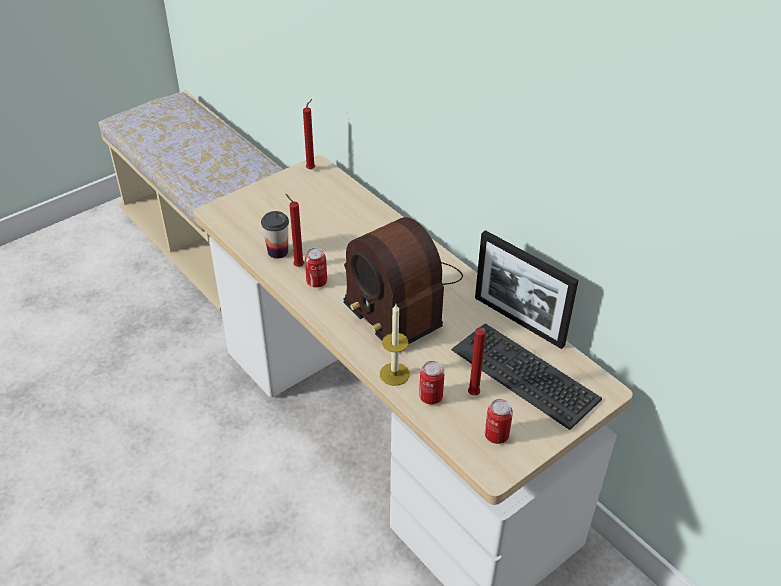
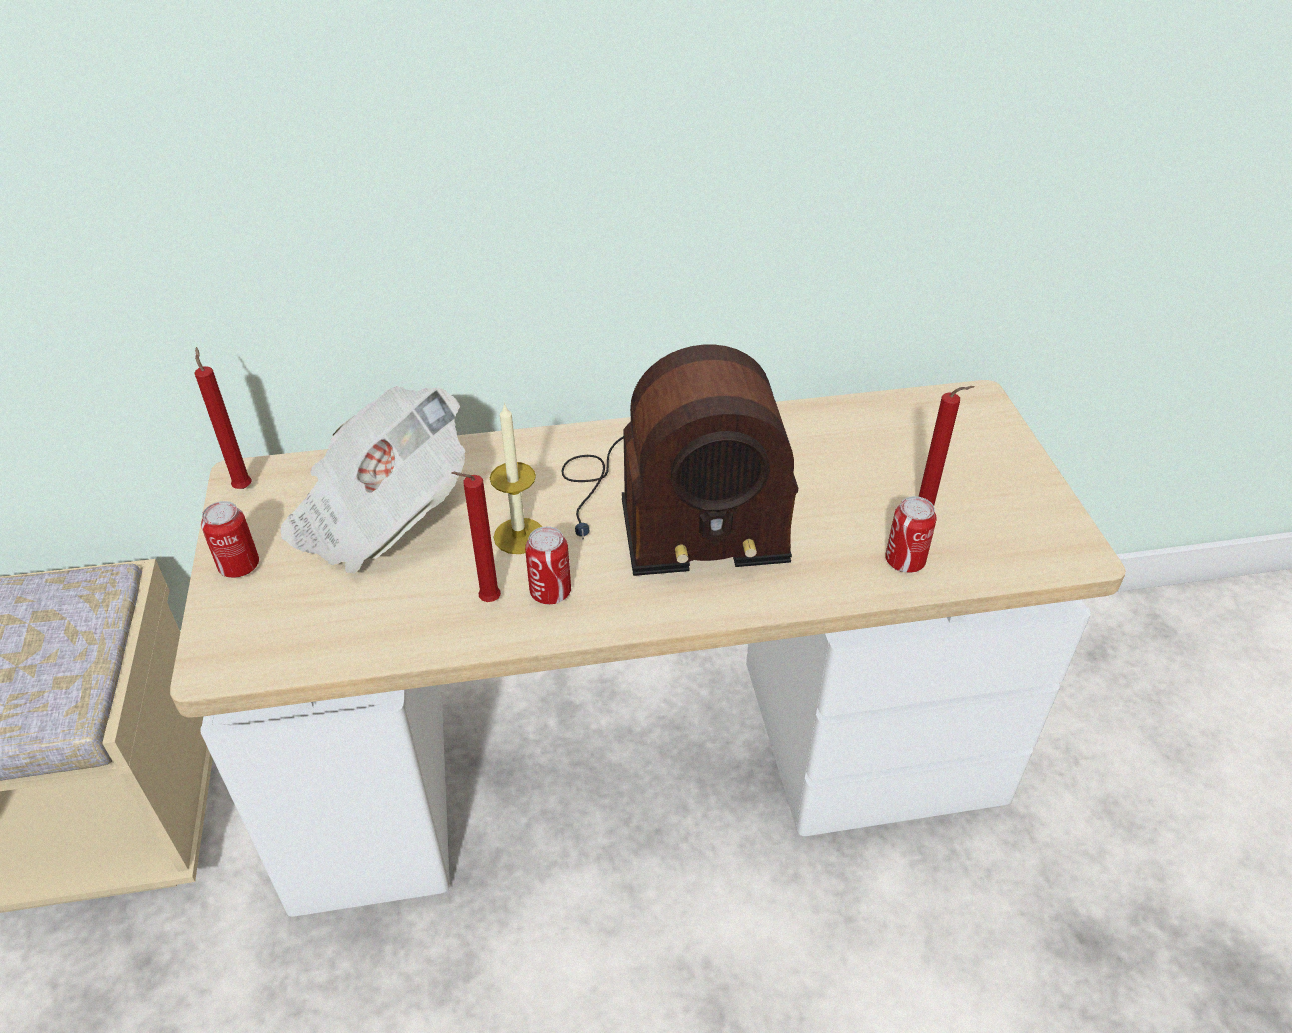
camera: 60 degrees left, 0 degrees up
cup [261,211,289,259] -> none
candle [380,304,410,386] -> candle moved to [490,402,542,554]
keyboard [451,323,602,430] -> none
picture frame [475,230,579,349] -> none
can [485,399,513,444] -> can moved to [201,501,259,578]
none -> newspaper [280,386,465,574]

